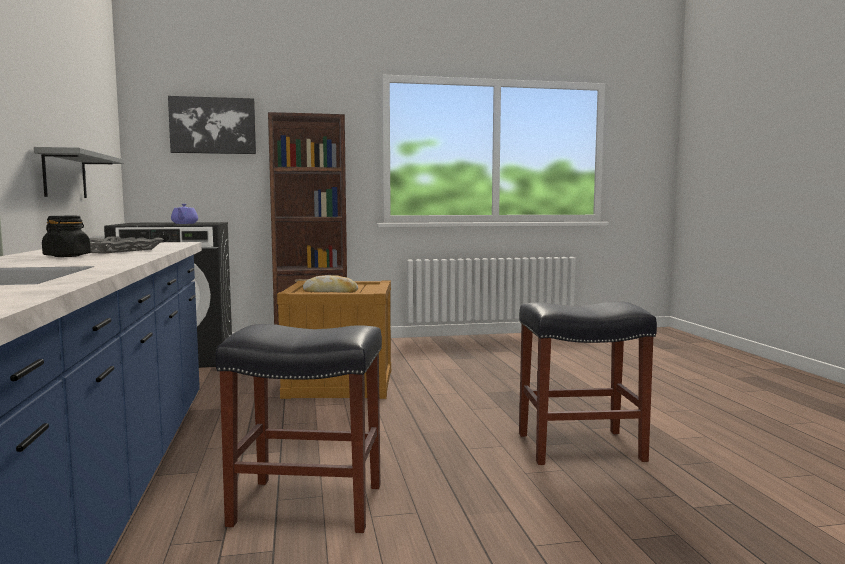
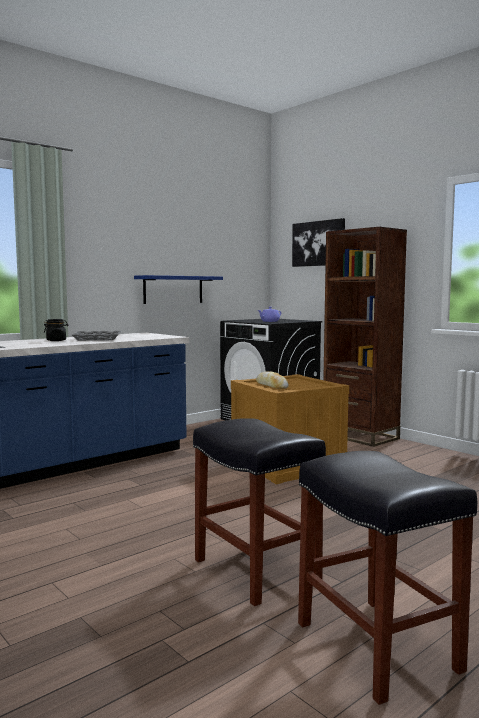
camera: 60 degrees right, 0 degrees up
grey shelf [34,147,124,198] -> blue shelf [134,275,223,304]
black stool [215,324,382,533] -> black stool moved to [298,451,477,705]

